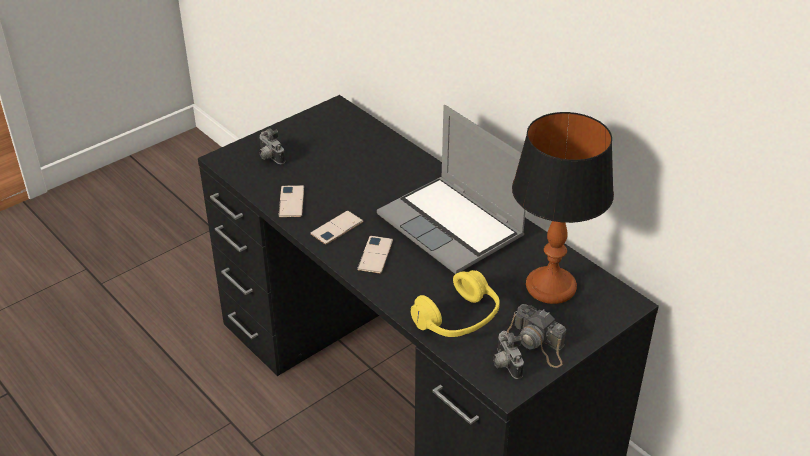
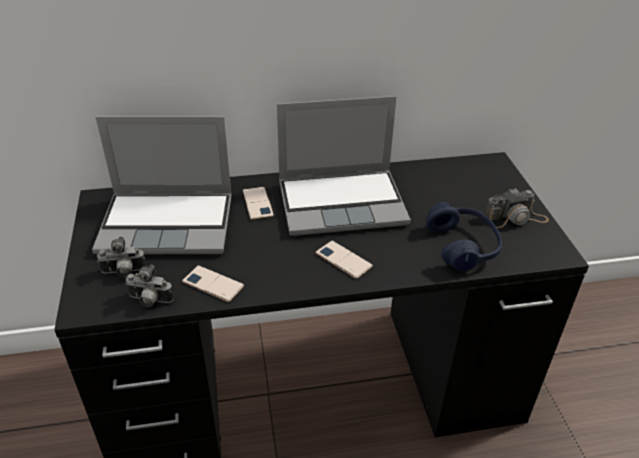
camera: 60 degrees left, 0 degrees up
phone [310,211,364,245] -> phone moved to [243,187,274,220]
yellow headphones [411,270,500,337] -> blue headphones [426,202,502,272]
camera [493,331,524,379] -> camera moved to [125,265,174,307]
table lamp [512,112,614,304] -> none
none -> laptop [92,116,232,254]

